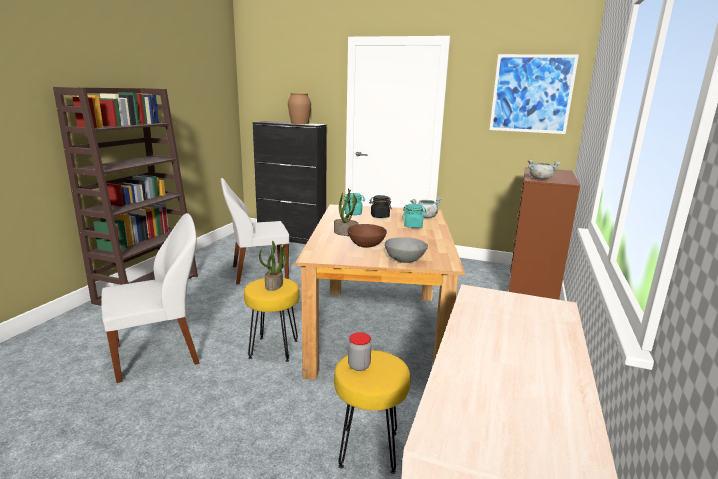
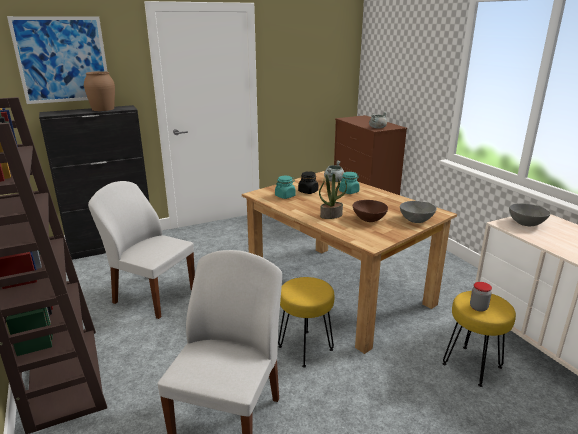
camera: 45 degrees left, 5 degrees up
white chair [221,178,289,285] -> white chair turned 90 degrees clockwise [88,181,195,319]
potted plant [259,241,286,291] -> none
picture [490,54,579,134] -> picture moved to [7,16,108,104]
none -> grey bowl [509,203,551,226]

